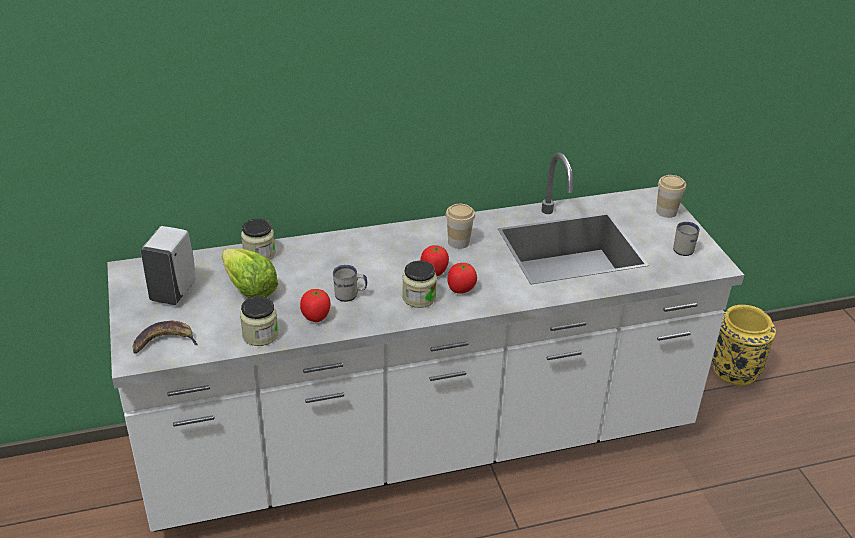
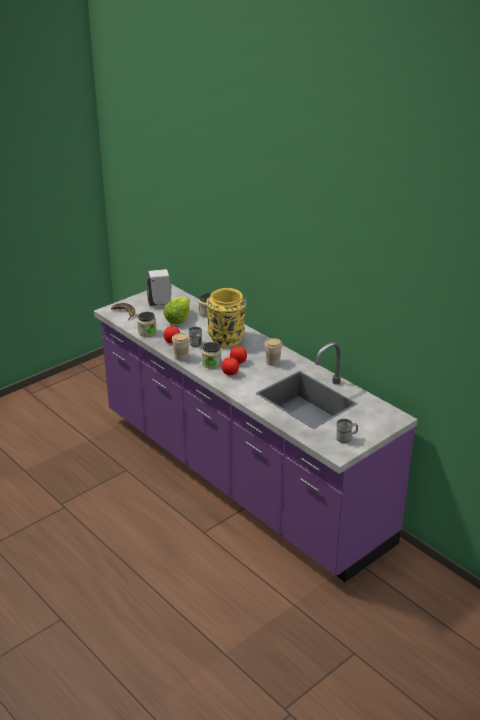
camera: 65 degrees right, 5 degrees down
white counter [107,152,744,532] -> purple counter [94,284,418,582]
cup [656,175,686,218] -> cup moved to [172,333,190,361]
yellow vase [712,305,776,386] -> yellow vase moved to [206,288,246,347]

